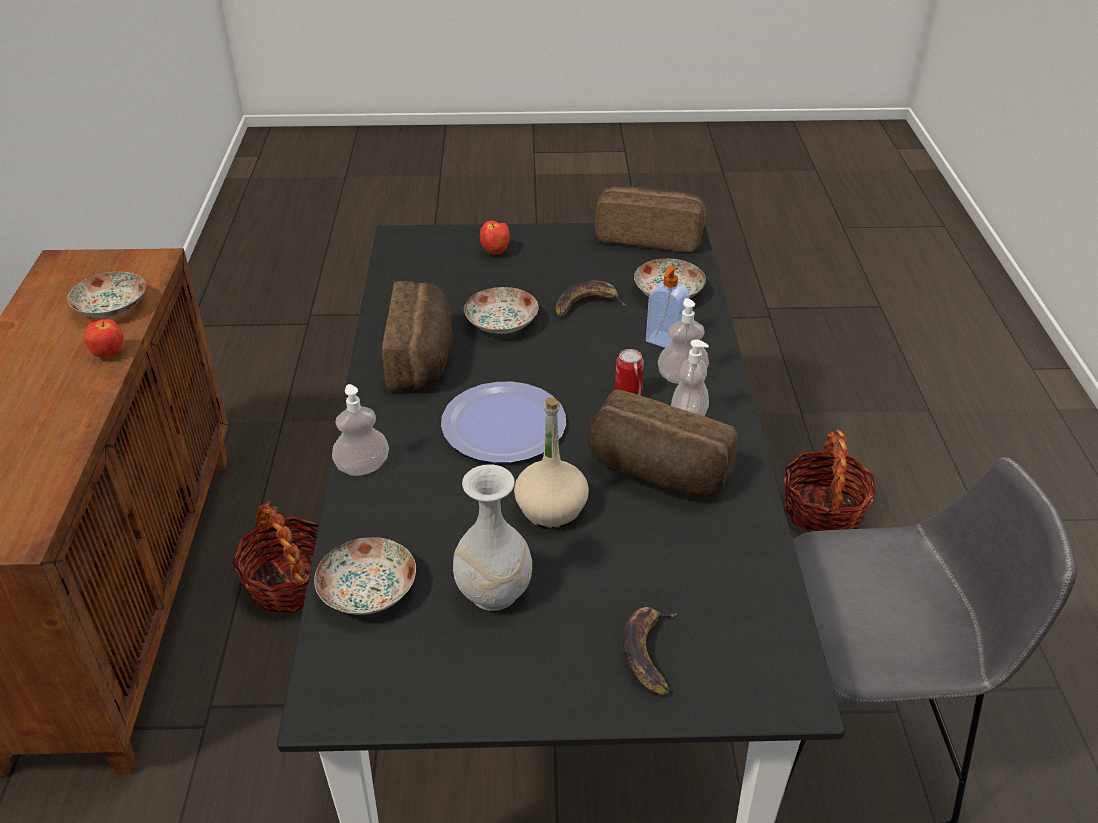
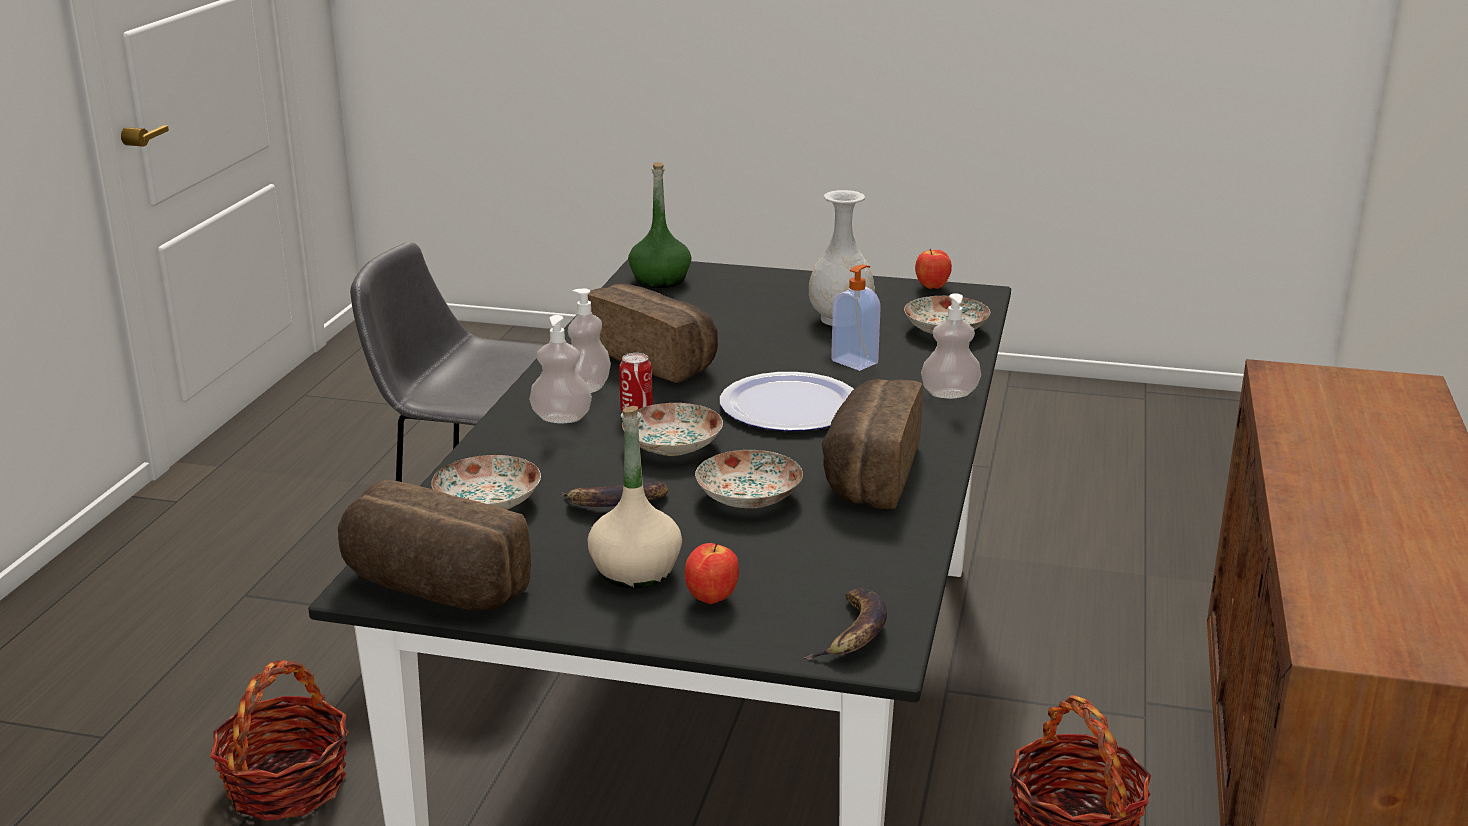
camera: 165 degrees left, 15 degrees down
plate [67,272,146,318] -> plate moved to [622,403,723,456]
apple [84,319,124,358] -> apple moved to [915,249,952,289]
beige bottle [514,397,589,529] -> beige bottle moved to [587,406,682,588]
banana [623,607,677,696] -> banana moved to [803,588,887,660]
soap dispenser [646,266,690,348] -> soap dispenser moved to [831,264,881,371]
none -> green bottle [628,162,691,288]

